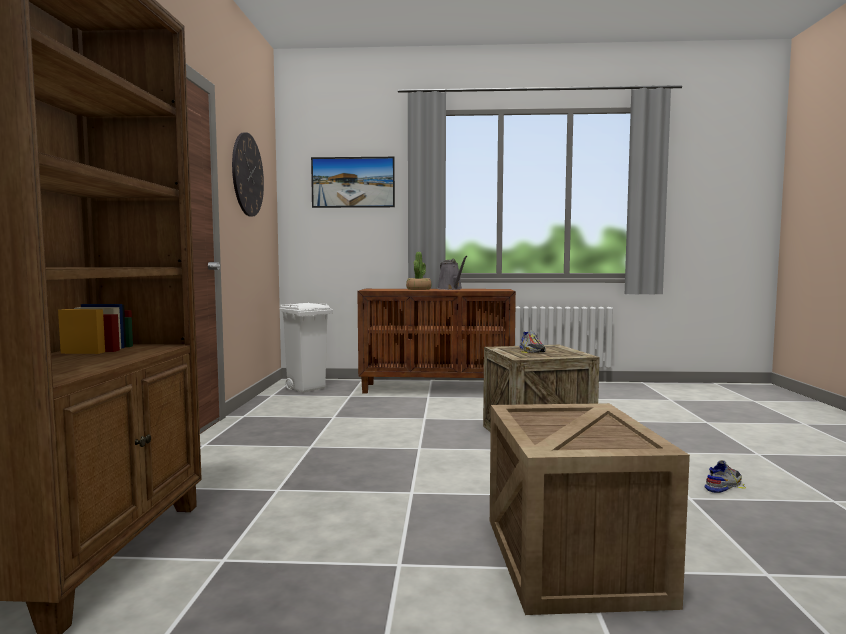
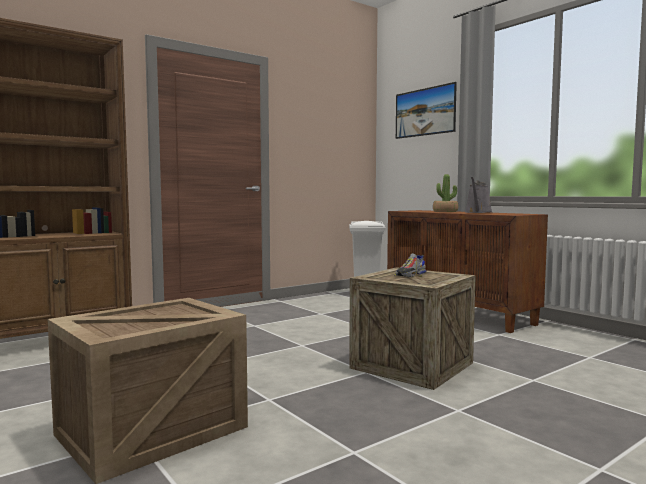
camera: 50 degrees right, 0 degrees up
wall clock [232,132,264,217] -> none
shoe [704,460,746,493] -> none

